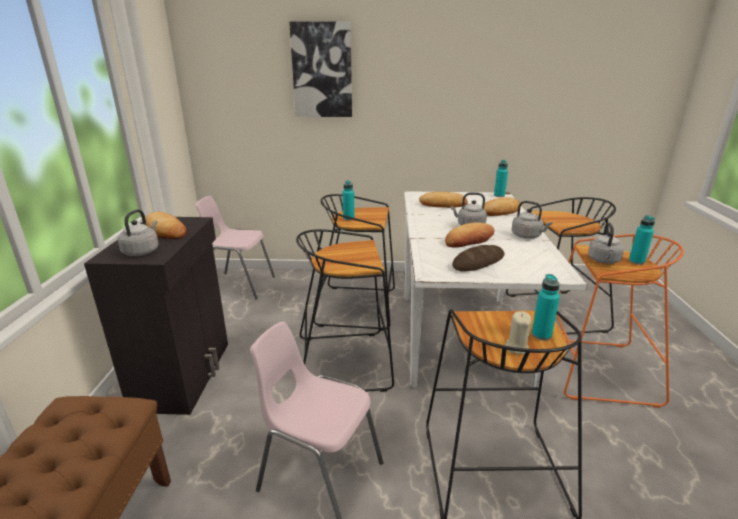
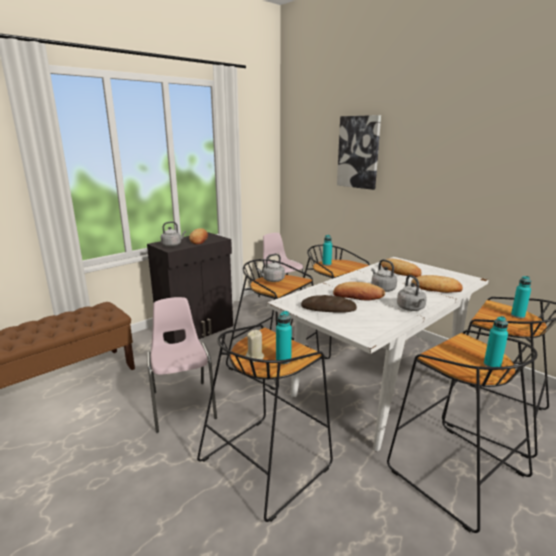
camera: 45 degrees right, 5 degrees down
turquoise bottle [494,160,508,197] -> turquoise bottle moved to [511,276,531,318]
orange stool [556,234,684,408] -> black stool [387,330,537,533]
grey kettle [588,222,624,264] -> grey kettle moved to [257,254,285,282]

